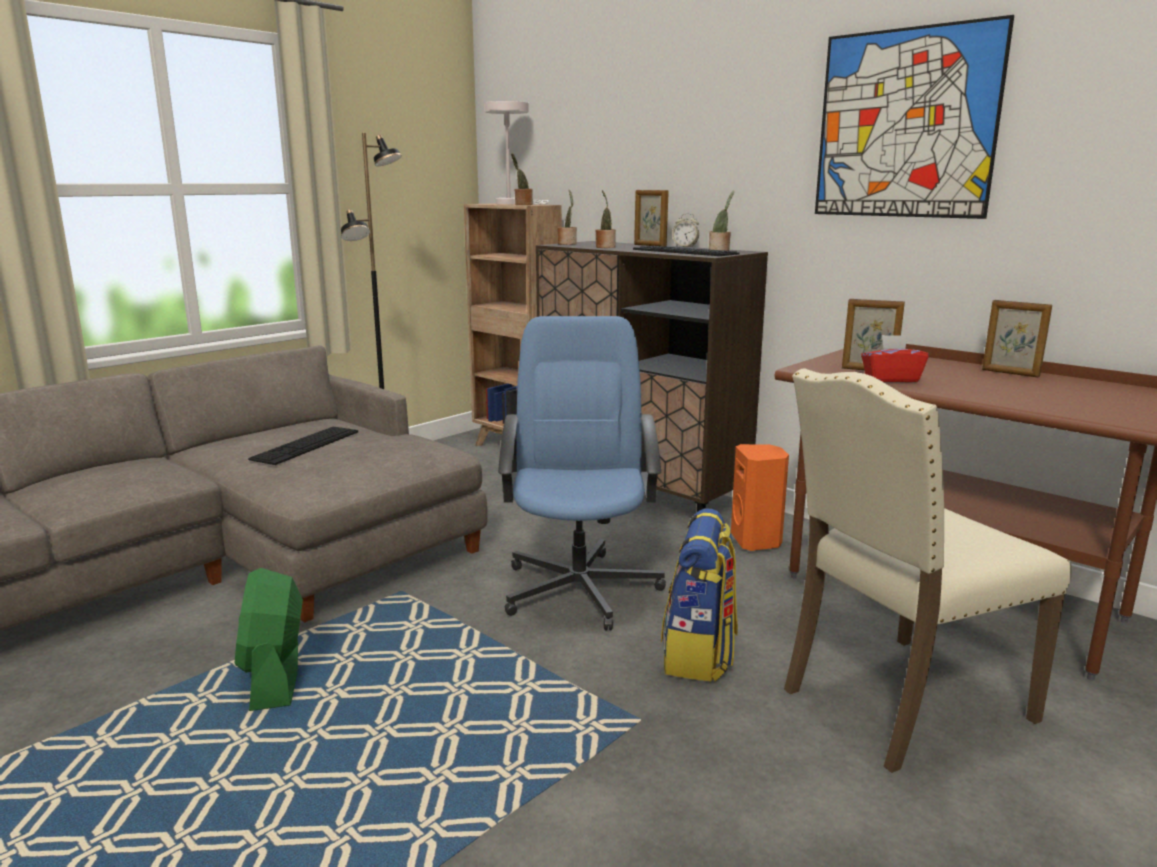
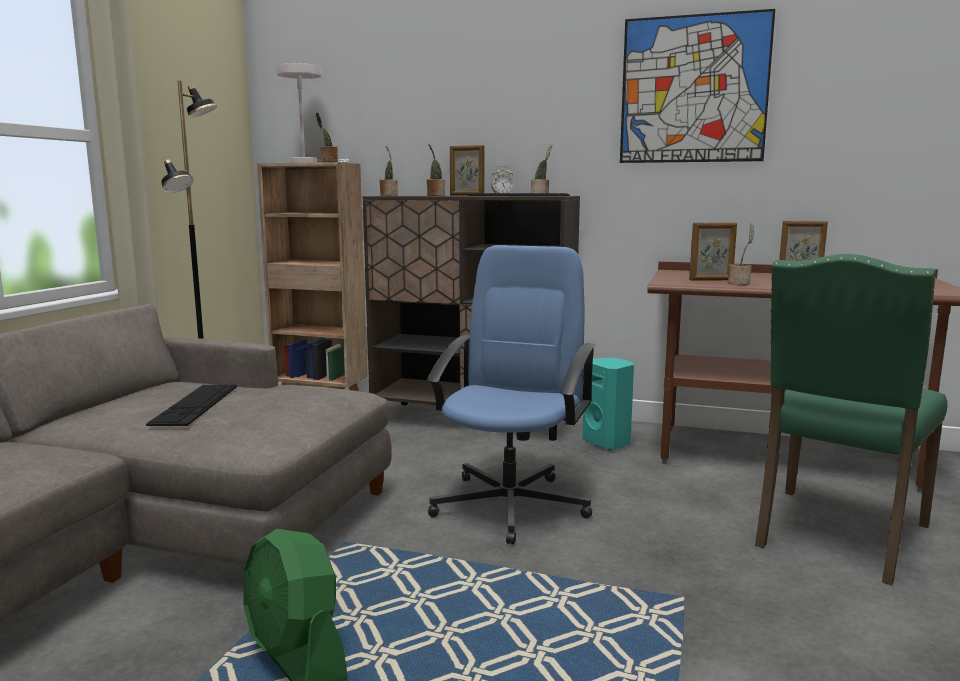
camera: 25 degrees left, 5 degrees down
blue office chair [498,316,666,631] -> blue office chair turned 45 degrees clockwise [427,245,596,545]
backpack [661,508,738,682] -> none
orange speaker [731,444,789,551] -> turquoise speaker [582,357,634,450]
beige chair [784,368,1072,773] -> green chair [755,254,948,585]
red tissue box [861,335,929,382] -> potted plant [728,224,754,285]

